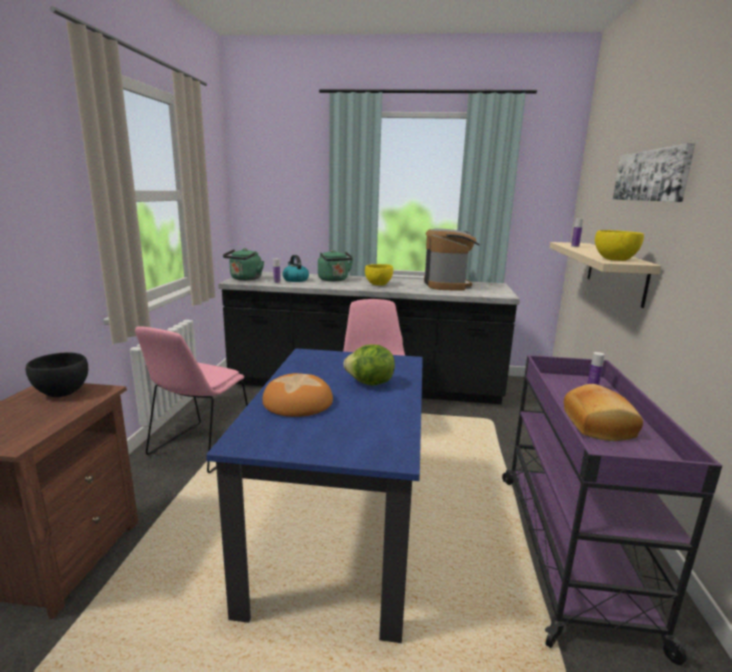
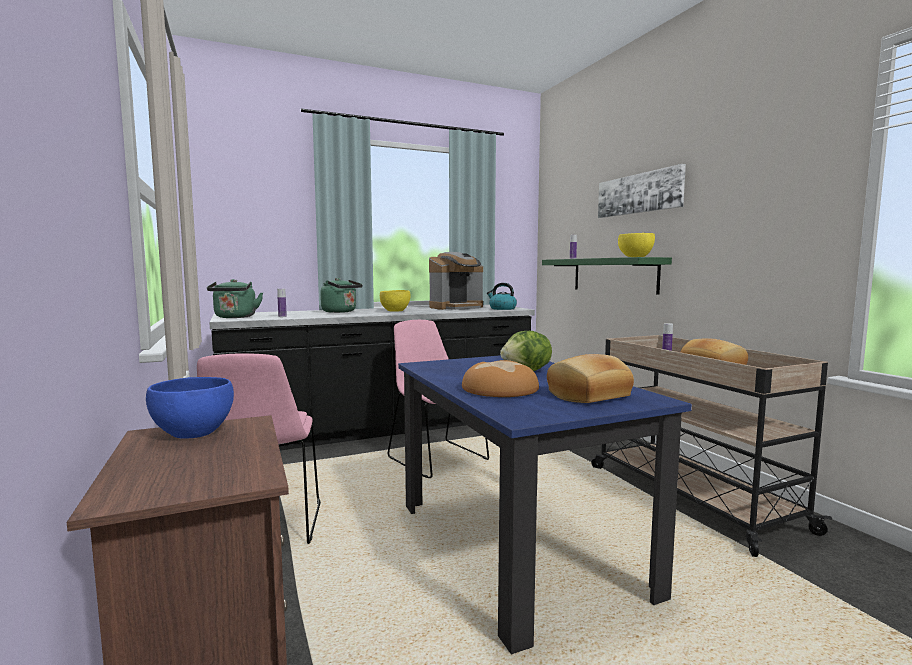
camera: 30 degrees left, 10 degrees down
black bowl [26,352,88,397] -> blue bowl [146,377,234,439]
kettle [283,255,309,282] -> kettle moved to [487,283,517,310]
coffee machine [424,228,480,291] -> coffee machine turned 90 degrees clockwise [429,252,483,310]
purple cart [502,355,722,665] -> beige cart [592,335,832,557]
beige shelf [550,242,661,308] -> green shelf [542,257,672,295]
none -> bread [547,354,634,403]

